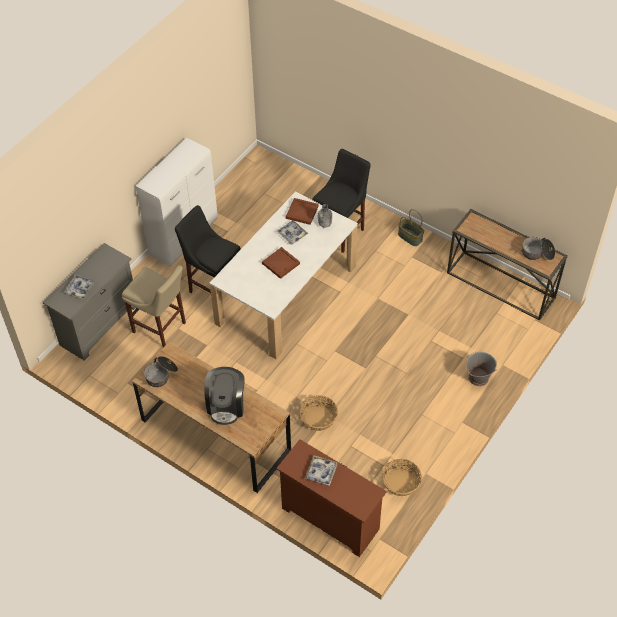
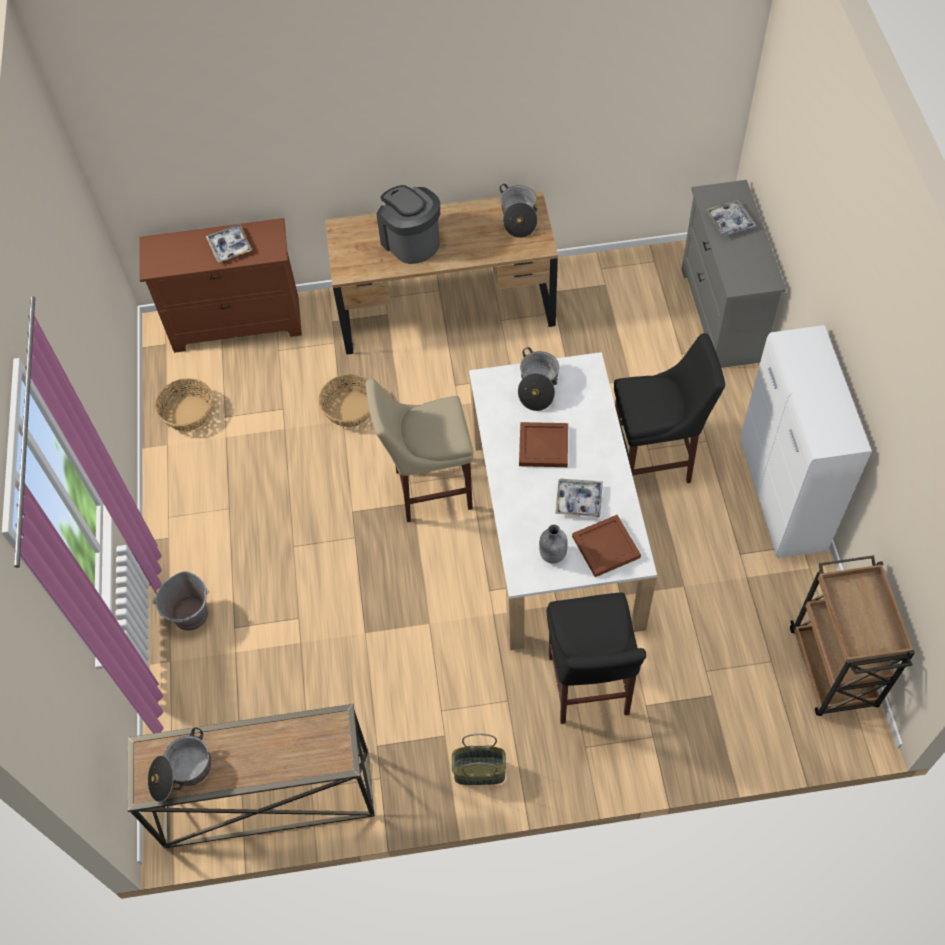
camera: 140 degrees right, 5 degrees up
beige stool [122,265,186,348] -> beige stool moved to [366,379,473,522]
none -> cooking pot [518,347,559,411]
none -> brown cart [790,555,915,716]

